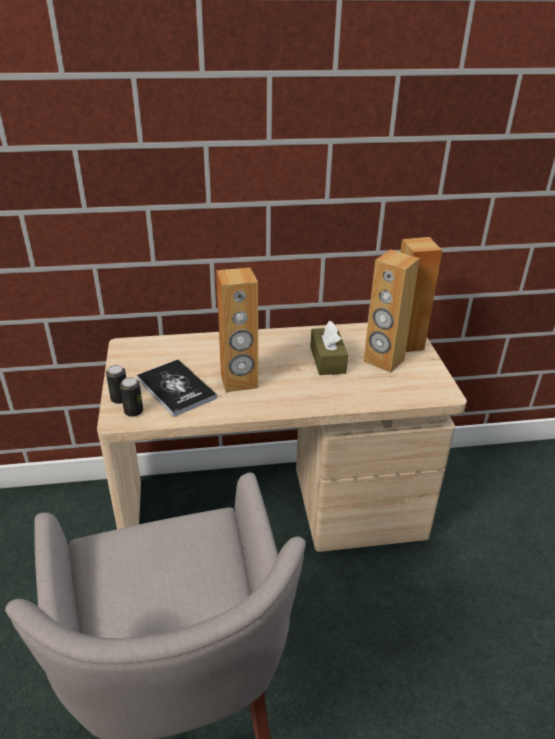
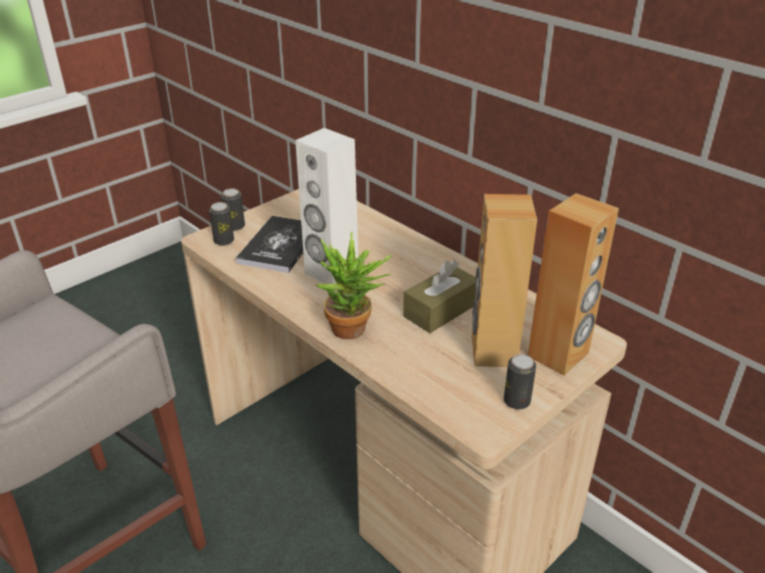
camera: 55 degrees right, 0 degrees up
brown speaker [216,267,258,392] -> white speaker [295,128,358,284]
none -> potted plant [316,232,392,339]
none -> can [504,354,536,410]

